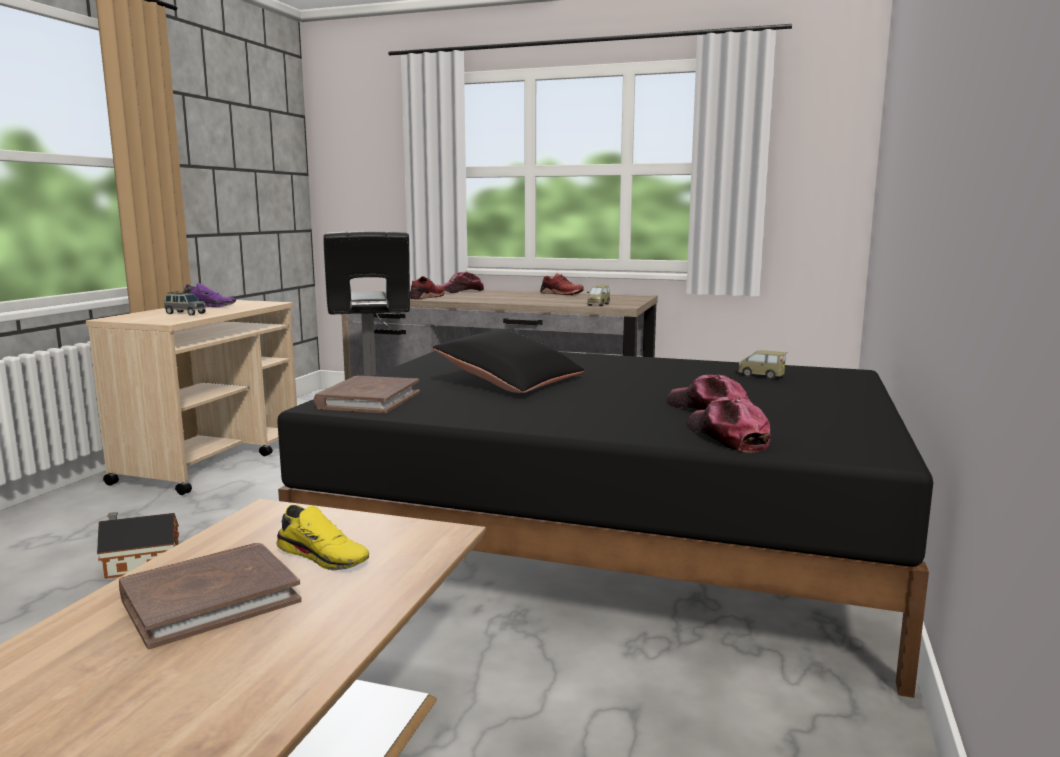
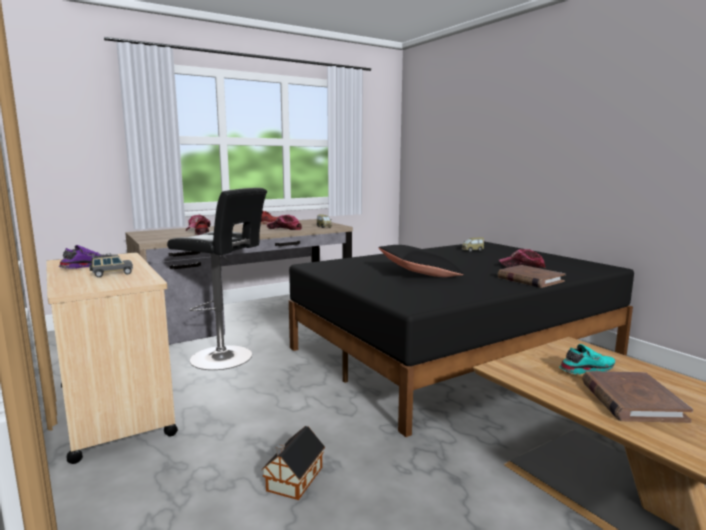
camera: 50 degrees left, 0 degrees up
yellow shoe [276,505,369,570] -> turquoise shoe [559,344,615,374]
brown book [313,376,420,413] -> brown book moved to [498,265,565,288]
cap [688,397,771,453] -> cap moved to [267,215,302,230]

